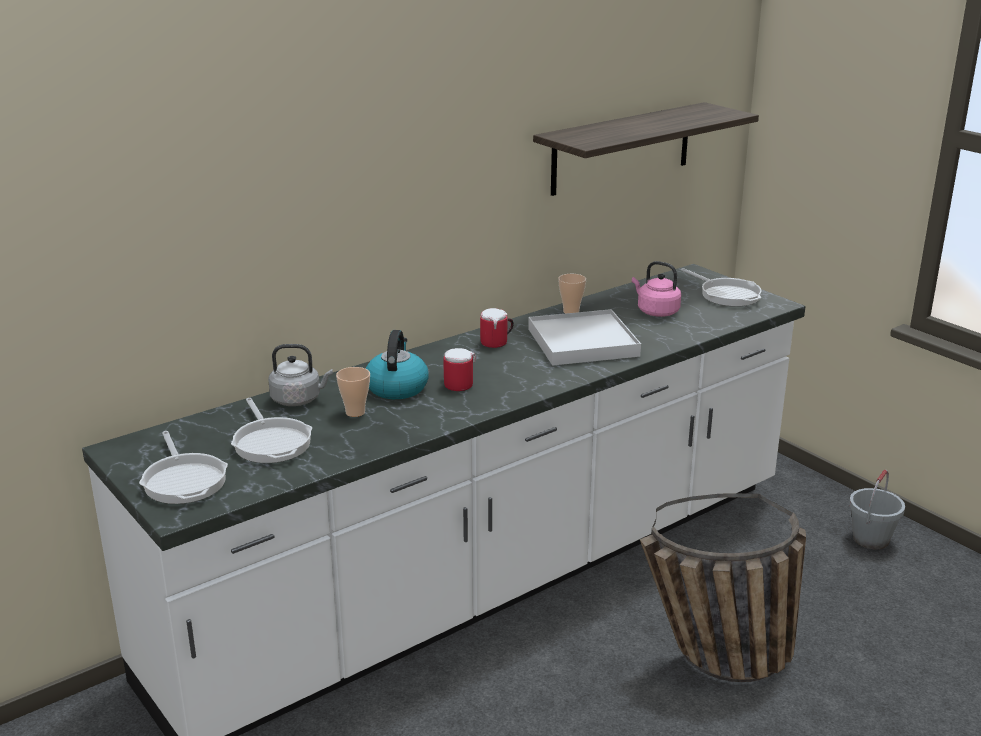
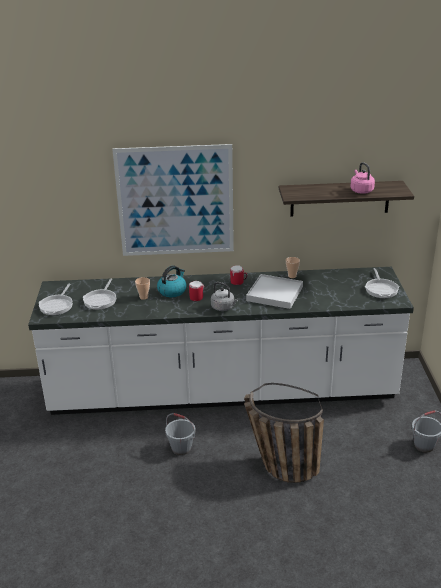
camera: 35 degrees right, 5 degrees up
grey kettle [268,344,333,406] -> grey kettle moved to [211,282,238,311]
pink kettle [632,261,681,317] -> pink kettle moved to [351,162,375,194]
none -> picture [112,144,234,256]
none -> grey bucket [165,413,196,455]

